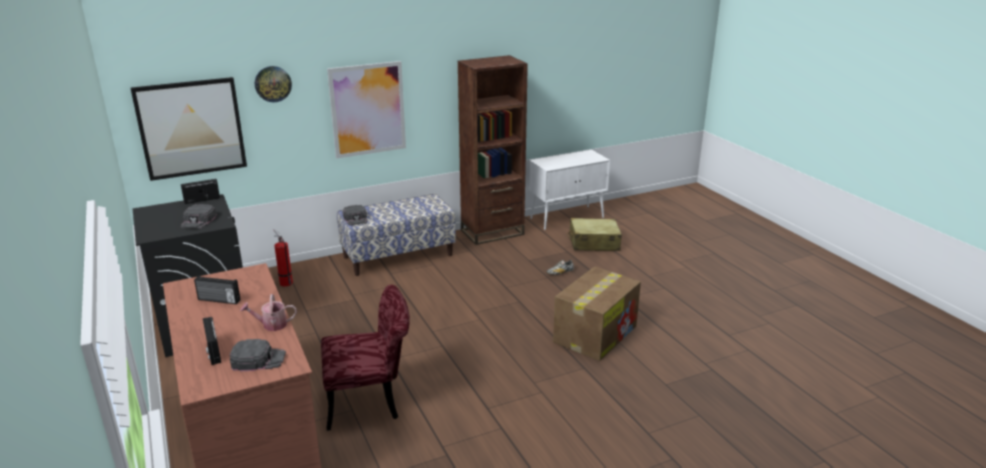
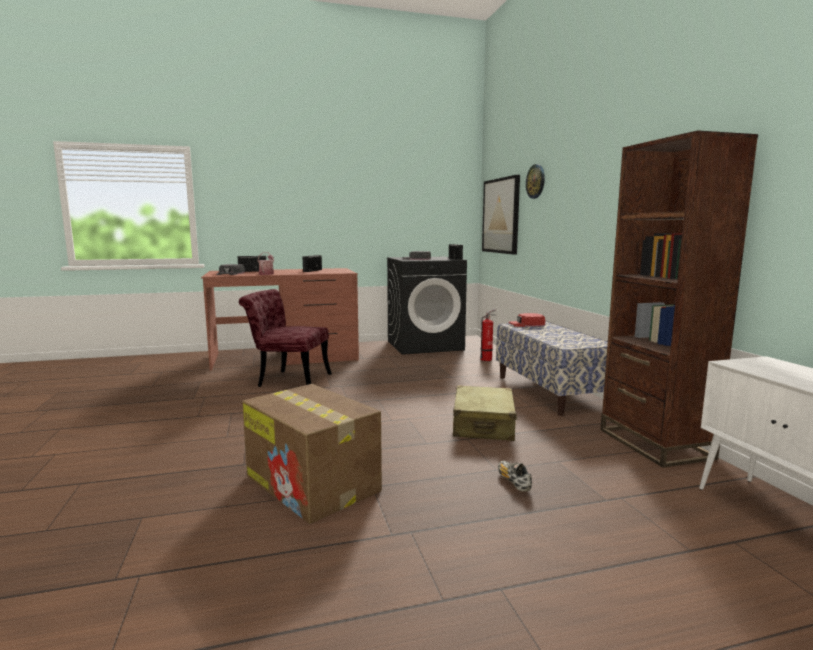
camera: 100 degrees right, 15 degrees down
red chair [321,285,410,431] -> red chair turned 105 degrees clockwise [239,289,332,387]
picture [327,61,406,158] -> none
black cap [343,205,368,226] -> red cap [509,313,545,327]
beige suitcase [567,218,622,251] -> beige suitcase moved to [453,386,518,441]

